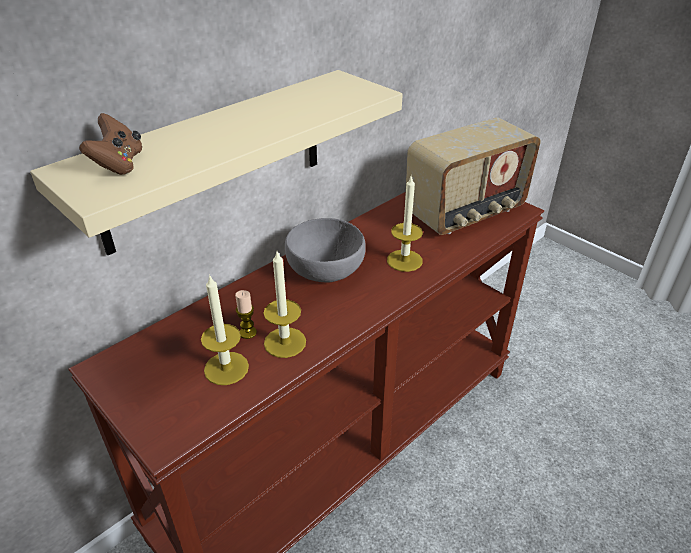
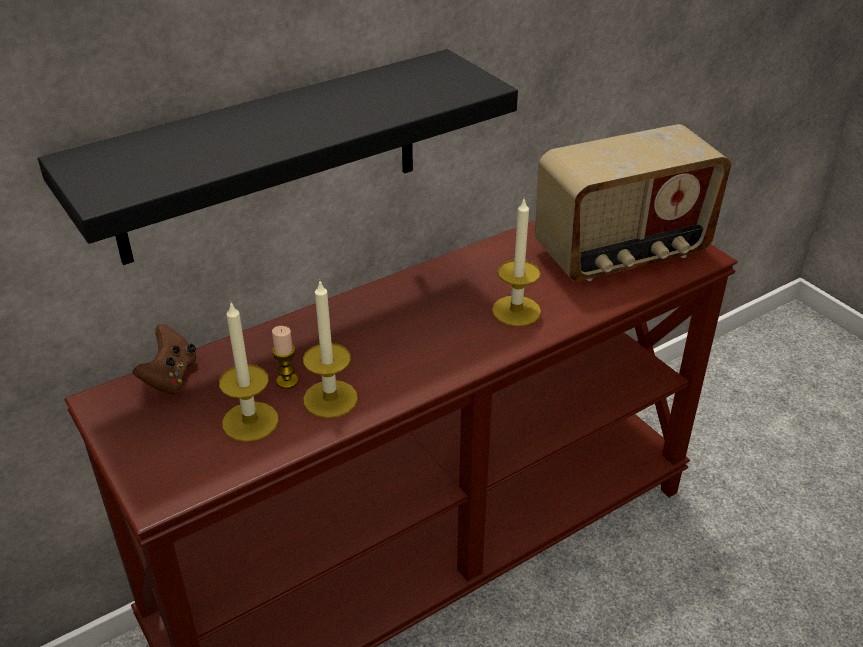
camera: 10 degrees right, 0 degrees up
beige shelf [30,70,403,255] -> black shelf [38,49,518,265]
brown game controller [79,113,142,175] -> brown game controller moved to [133,324,196,394]
grey bowl [285,218,366,282] -> none

